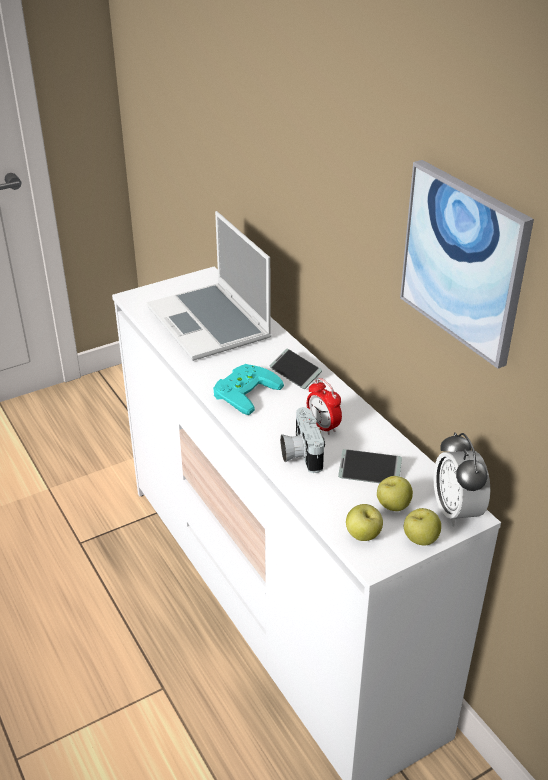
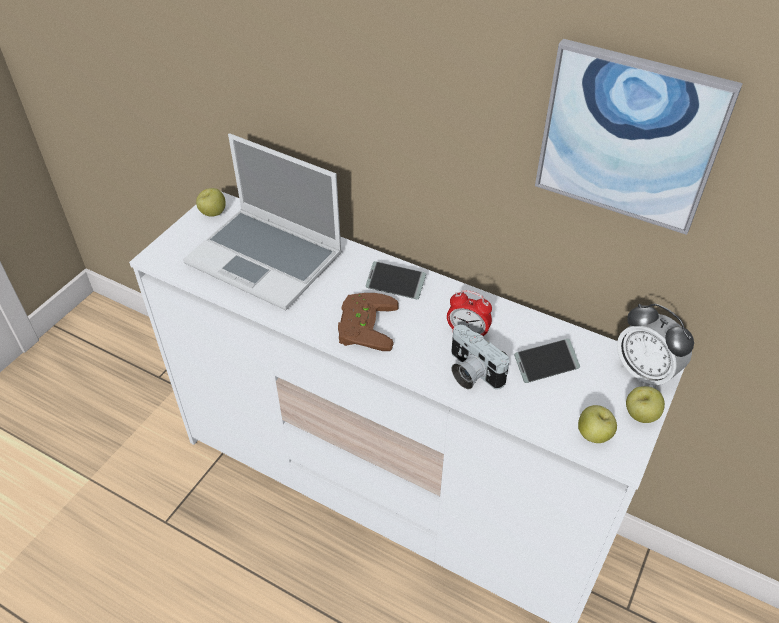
camera: 30 degrees left, 10 degrees up
turquoise game controller [213,364,284,415] -> brown game controller [338,293,398,351]
apple [377,476,413,511] -> apple moved to [196,188,226,217]

